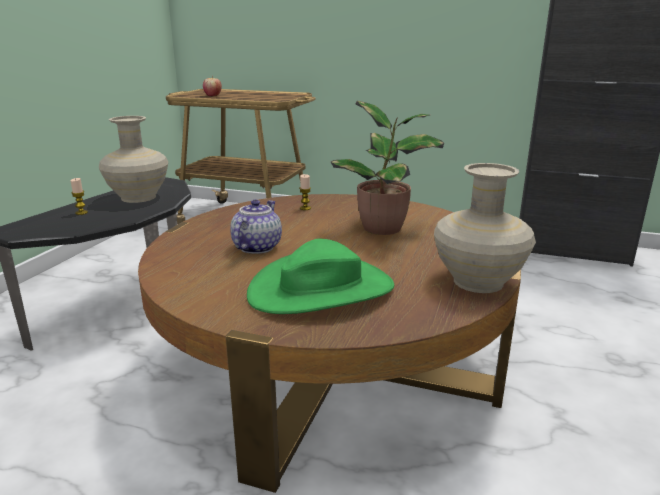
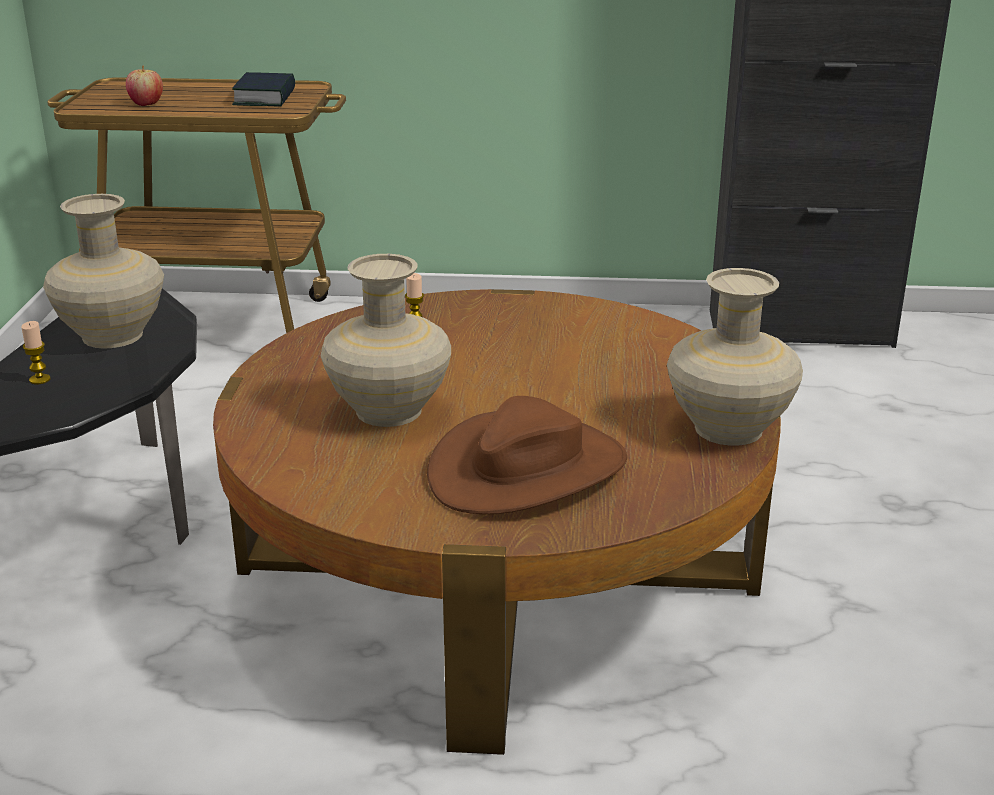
camera: 15 degrees left, 5 degrees up
teapot [230,200,282,254] -> beige vase [321,254,451,427]
green hat [247,239,394,314] -> brown hat [427,396,627,514]
potted plant [331,101,444,235] -> none
none -> book [232,72,295,107]

